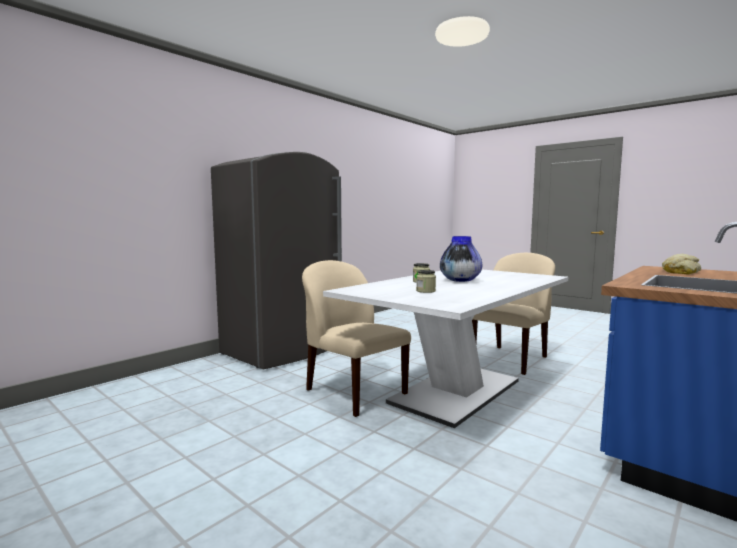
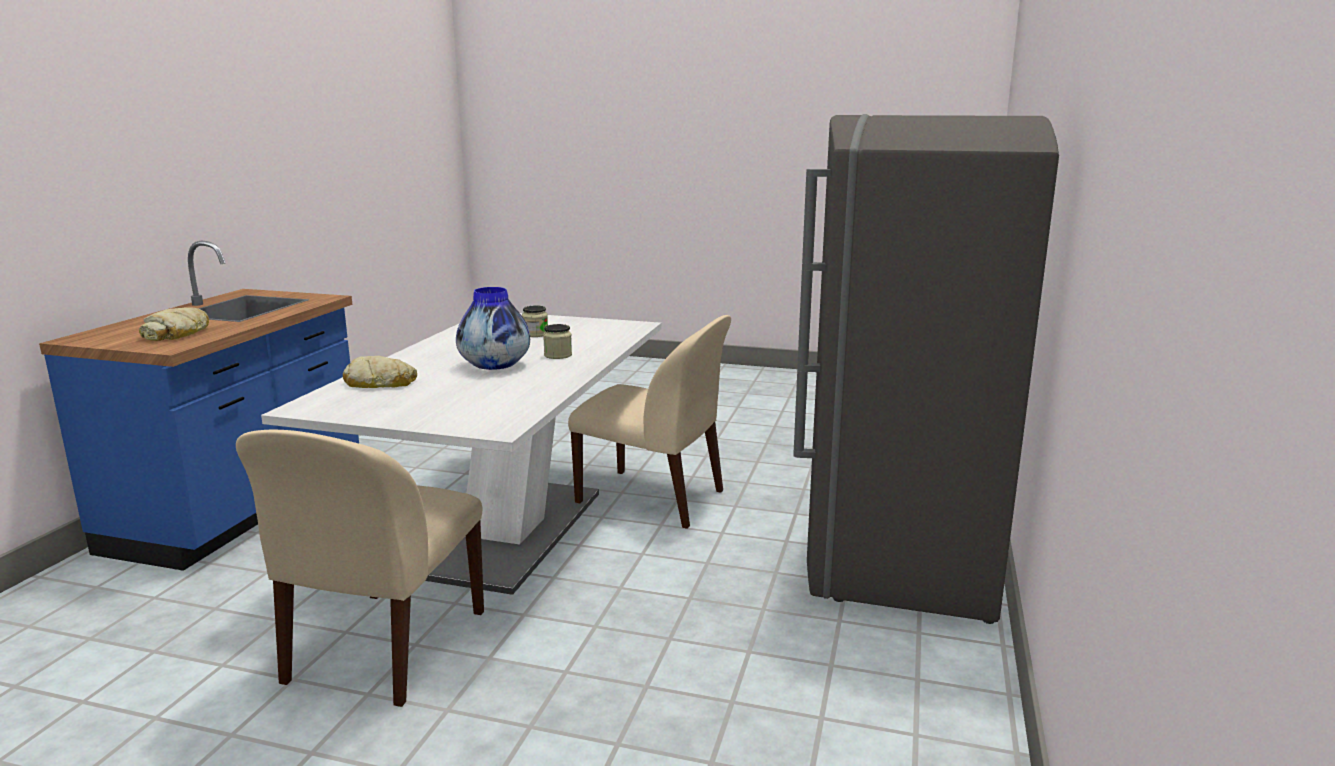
camera: 155 degrees right, 10 degrees up
none -> bread [343,356,417,388]

